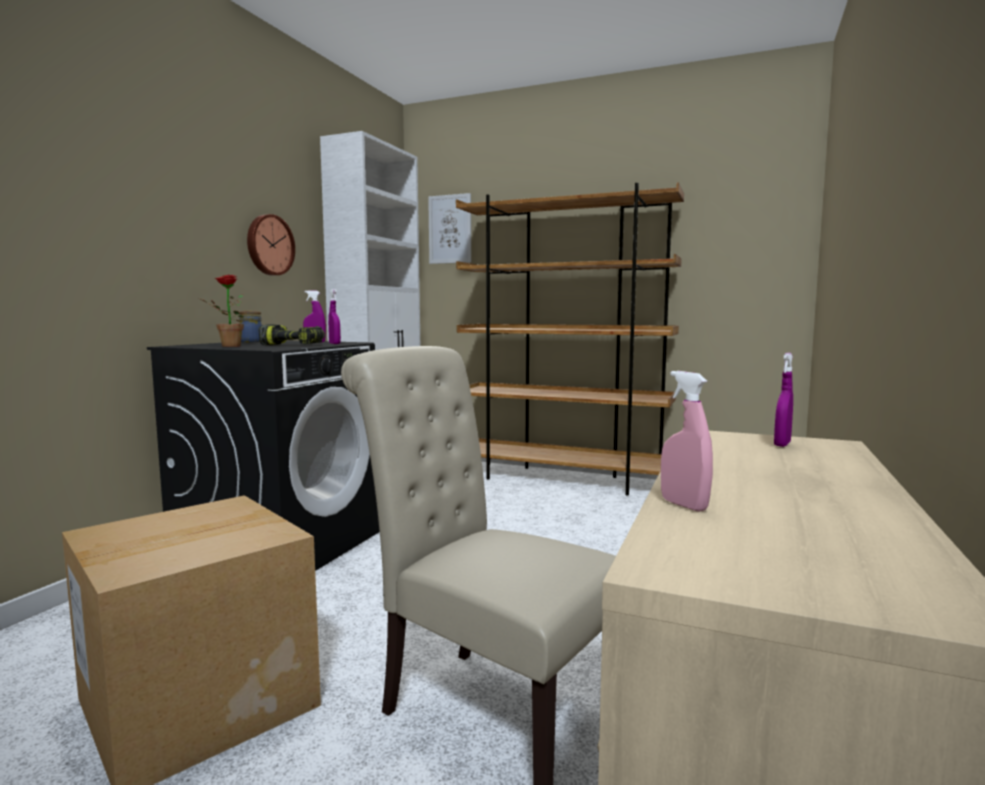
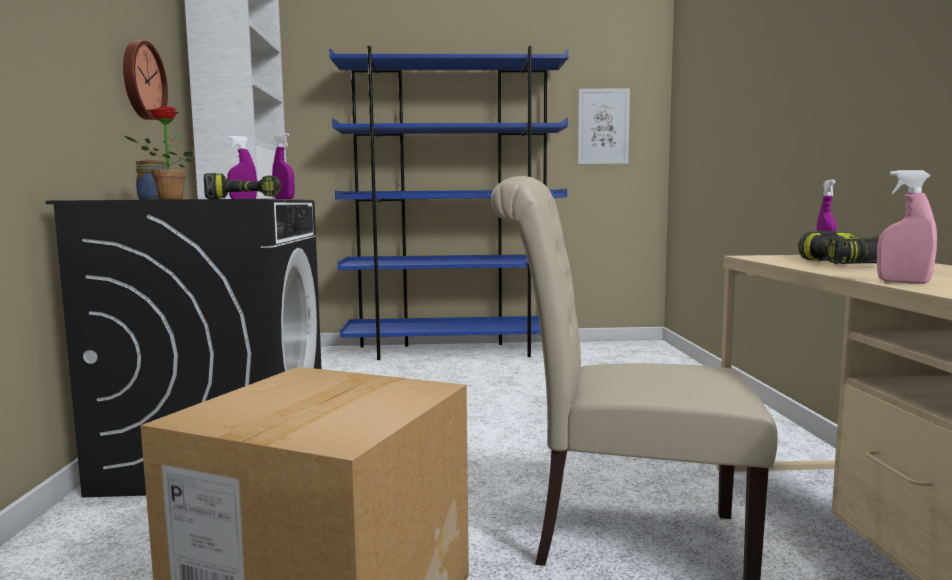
camera: 25 degrees left, 0 degrees up
picture [428,193,471,264] -> picture moved to [578,89,630,164]
brown bookcase [456,182,684,496] -> blue bookcase [329,46,569,360]
none -> power drill [798,230,879,264]

